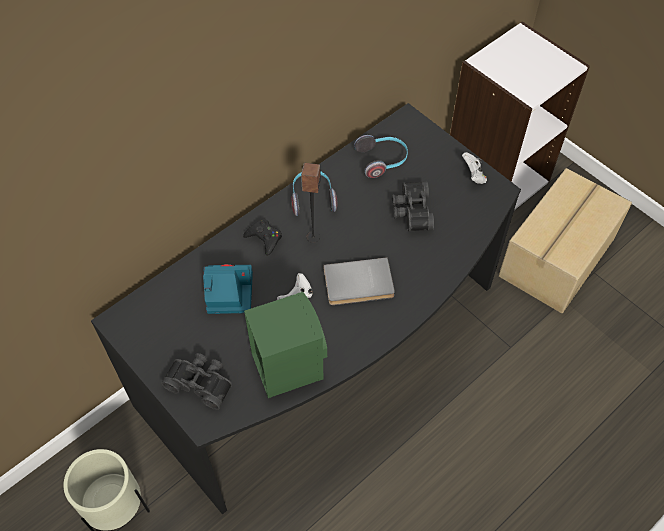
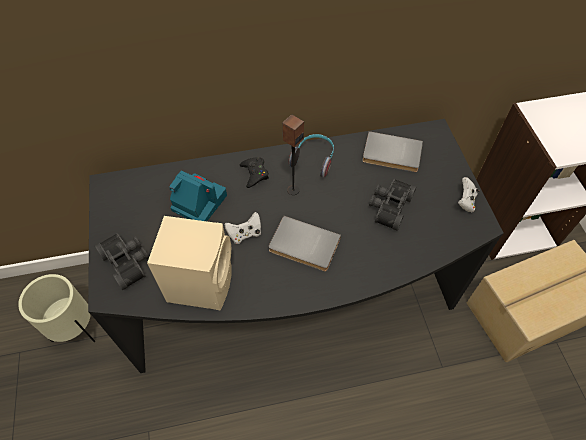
camera: 30 degrees right, 0 degrees up
green speaker [244,292,327,398] -> beige speaker [147,216,232,310]
headphones [354,135,408,178] -> grey book [362,131,423,172]

